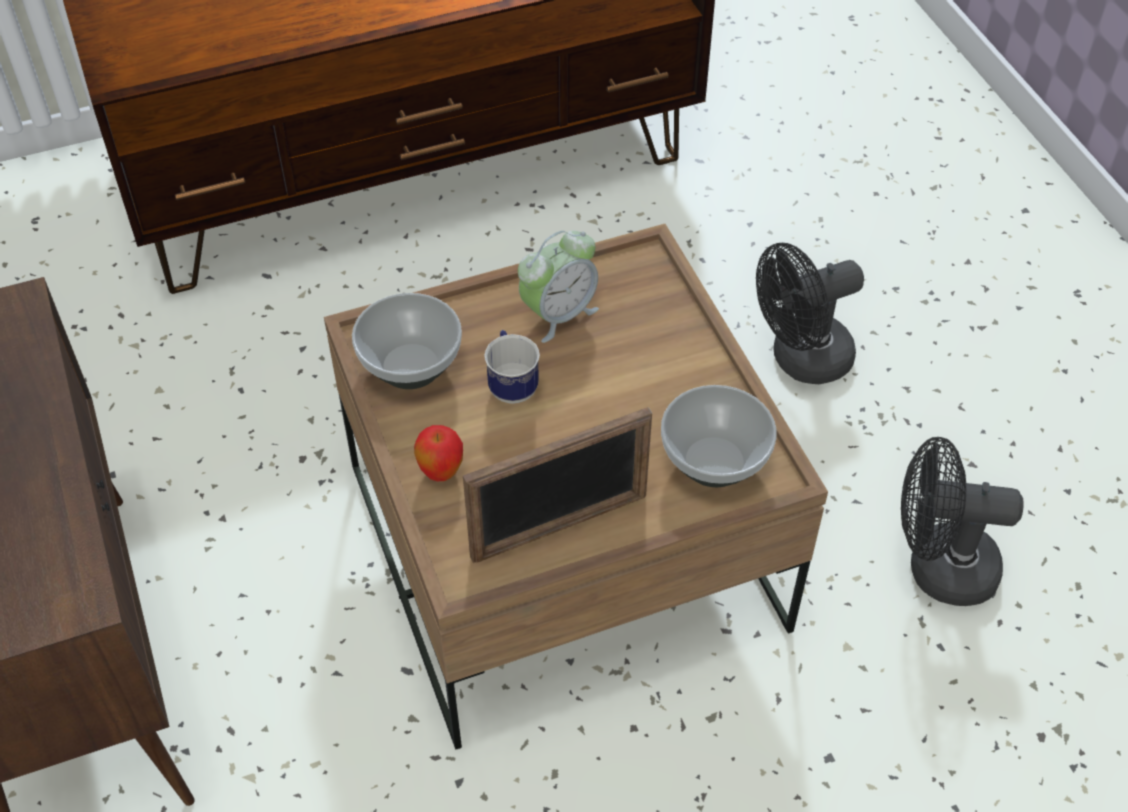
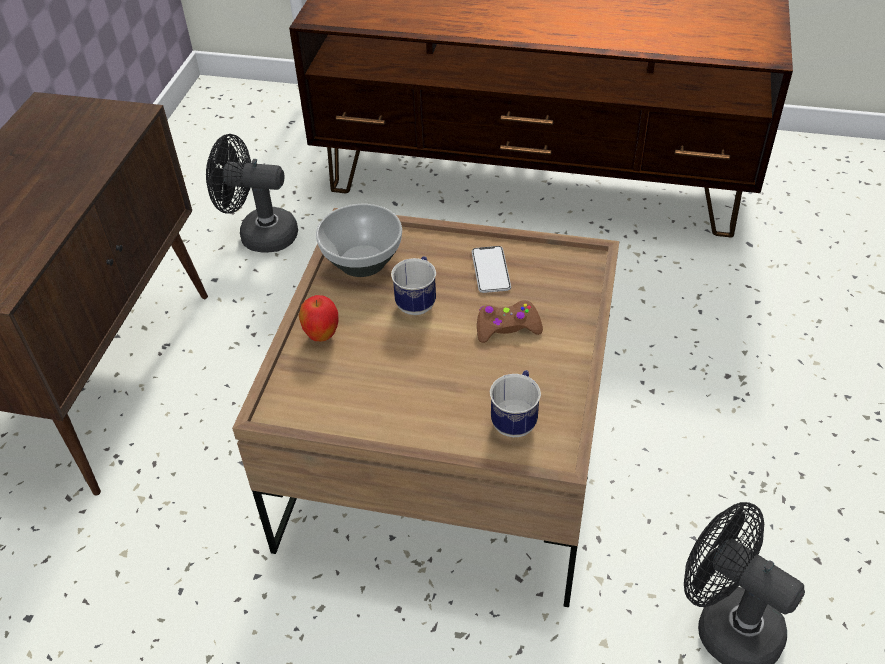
camera: 35 degrees right, 5 degrees down
picture frame [463,407,652,563] -> none
alarm clock [518,231,599,343] -> phone [472,246,511,293]
bowl [661,385,777,487] -> mug [490,370,541,437]
black fan [756,243,864,384] -> black fan moved to [206,134,298,253]
none -> brown game controller [477,300,543,343]

